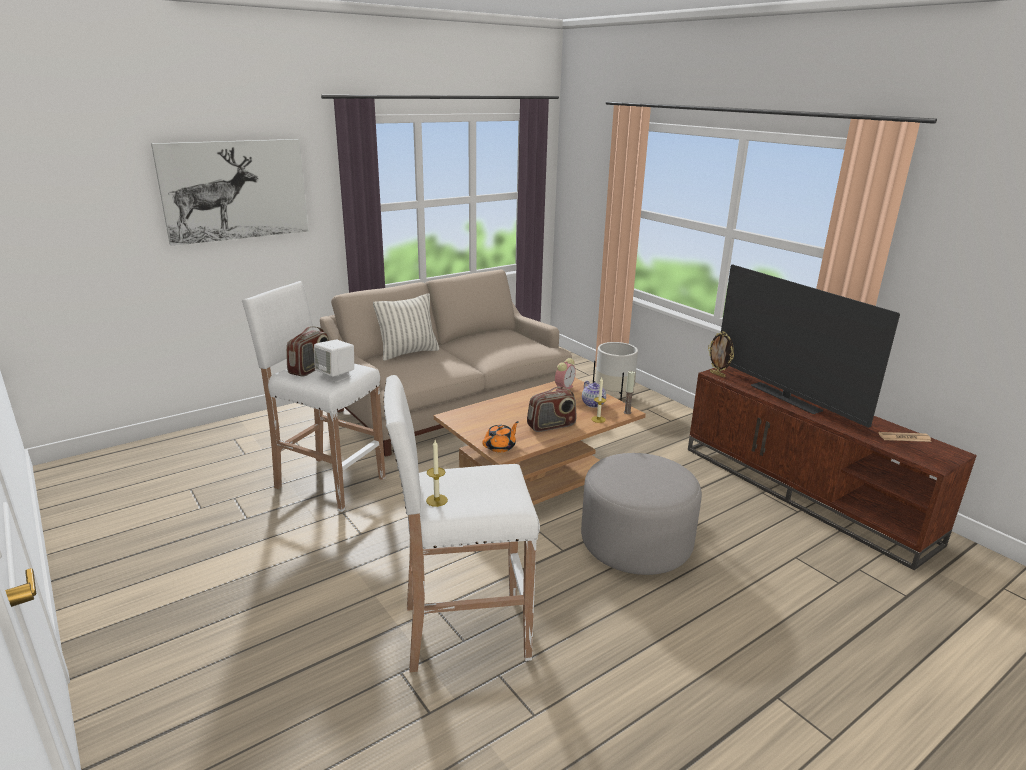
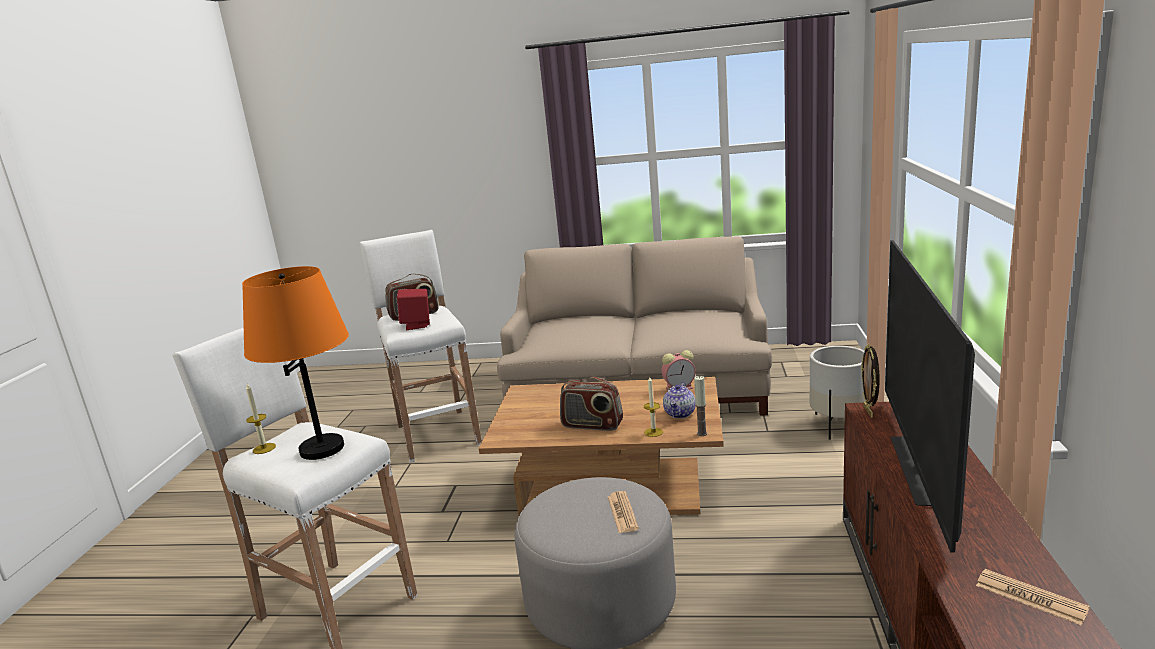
camera: 45 degrees right, 5 degrees down
picture [151,139,309,246] -> none
white speaker [314,339,354,383] -> red speaker [397,289,430,331]
pillow [373,294,439,361] -> none
orange teapot [482,421,519,452] -> none
none -> orange table lamp [242,266,349,460]
none -> newspaper [608,491,639,533]

